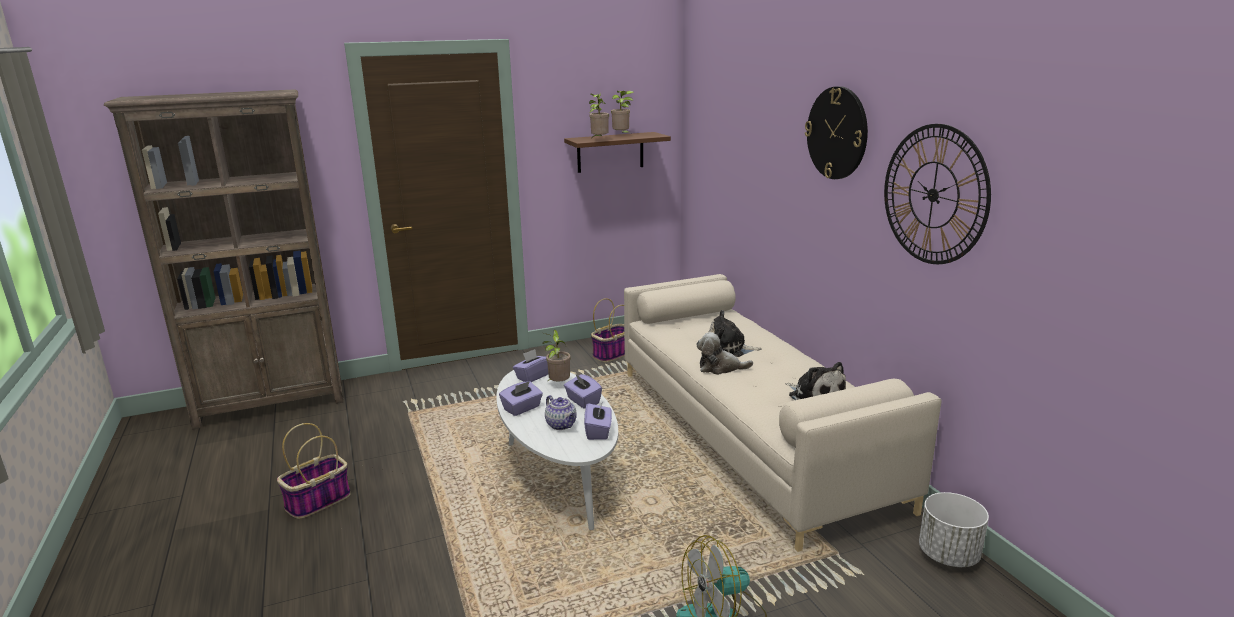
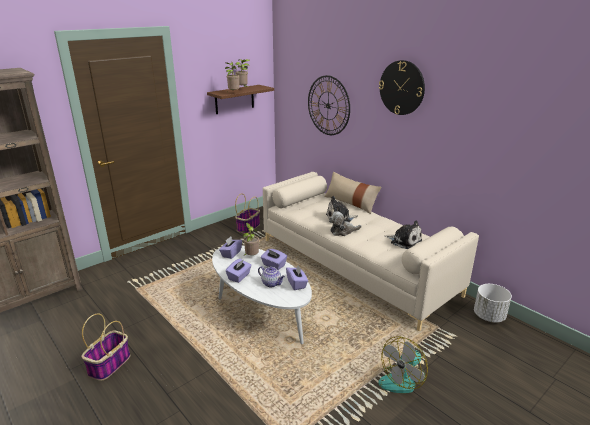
camera: 20 degrees left, 5 degrees up
wall clock [884,124,991,264] -> wall clock moved to [308,75,350,135]
none -> beige pillow [324,171,382,214]

